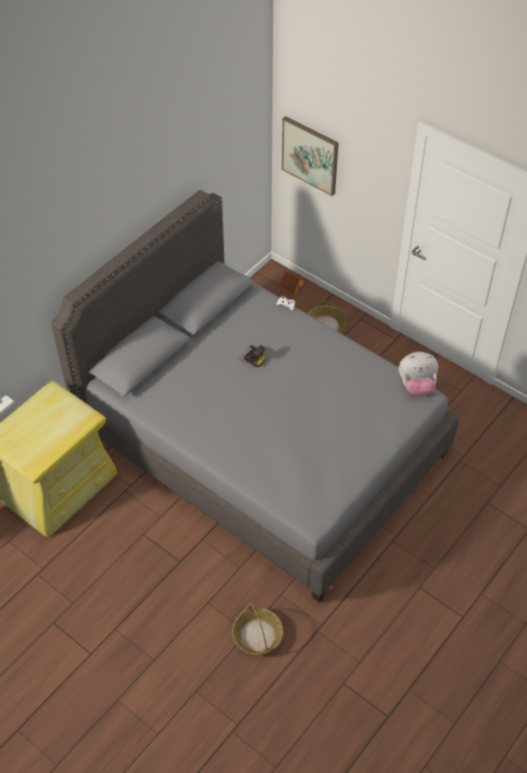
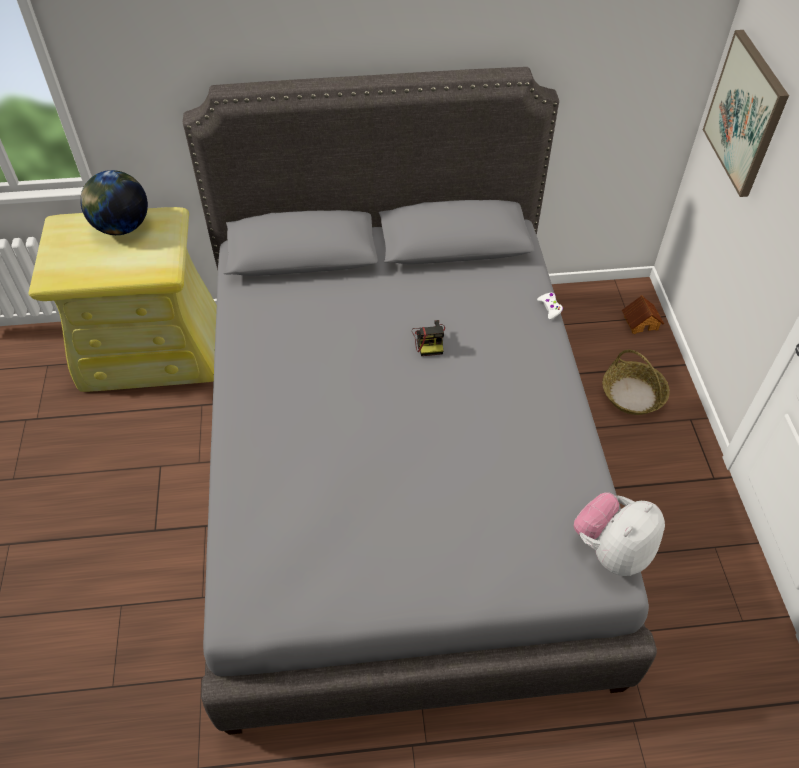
camera: 45 degrees right, 0 degrees up
basket [232,603,283,655] -> none
plush toy [399,352,438,397] -> plush toy turned 90 degrees clockwise [574,492,665,576]
none -> globe [80,170,148,235]

